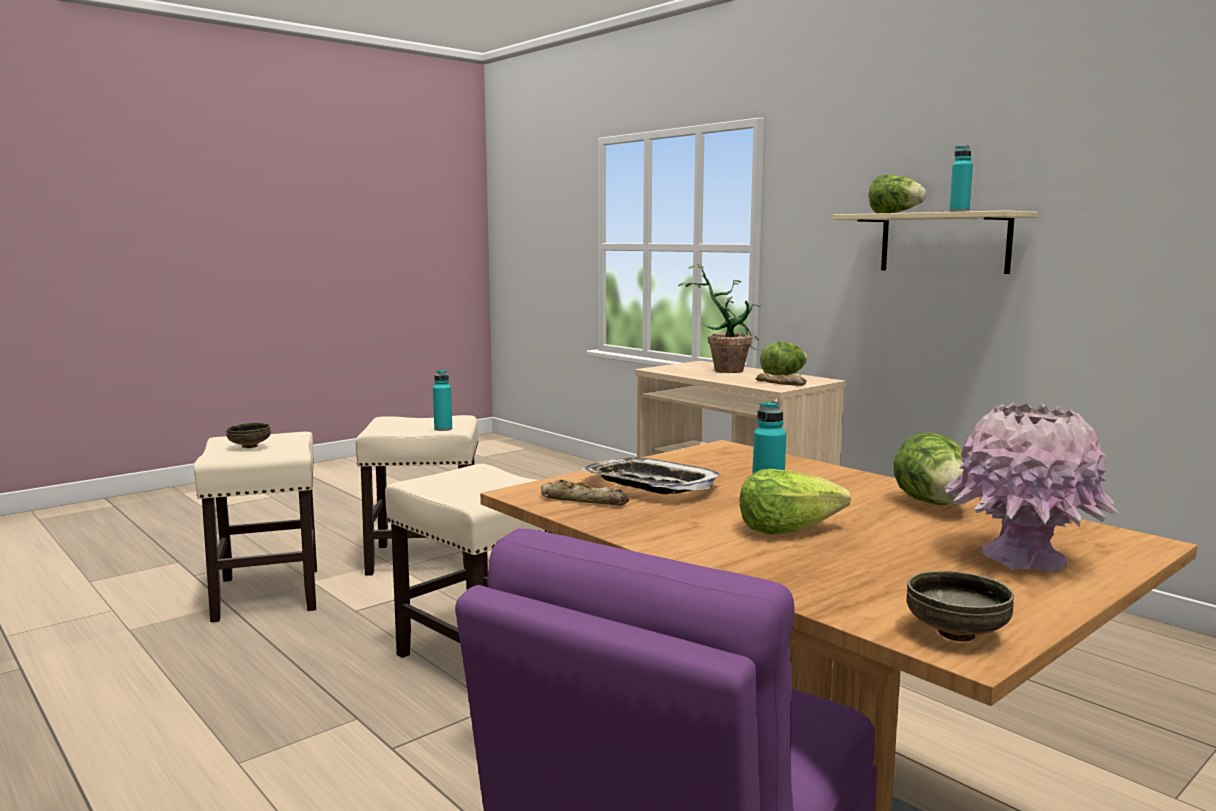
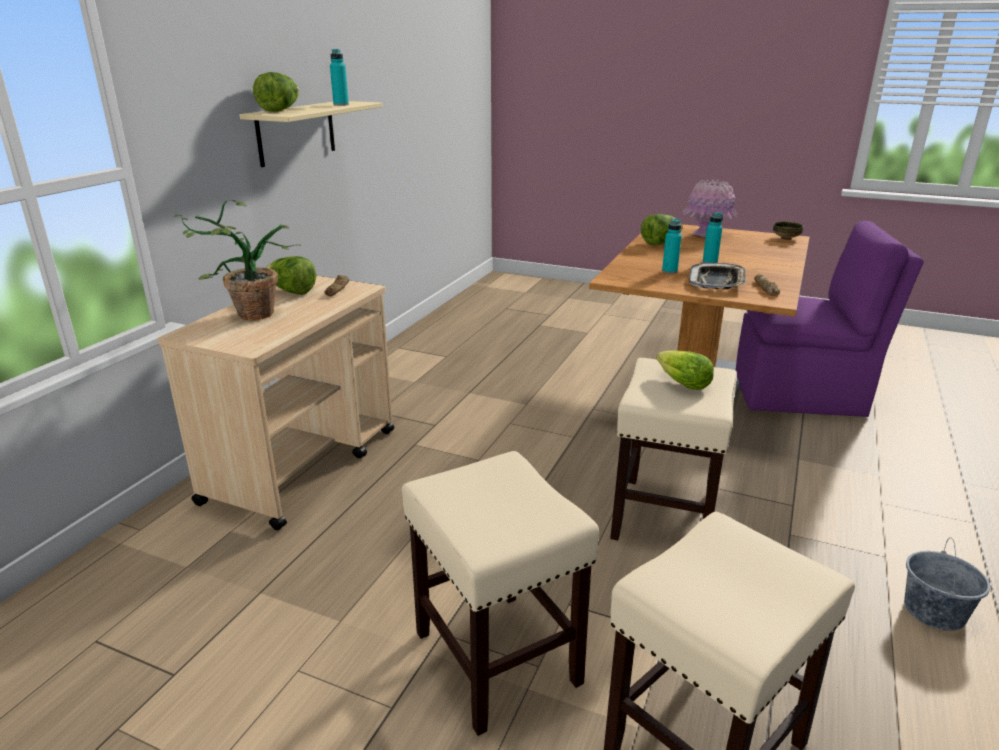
camera: 115 degrees left, 15 degrees up
bowl [226,423,271,448] -> none
turquoise bottle [433,369,452,431] -> turquoise bottle moved to [662,219,682,274]
lettuce [740,469,851,535] -> lettuce moved to [656,350,714,390]
none -> grey bucket [904,537,990,631]

